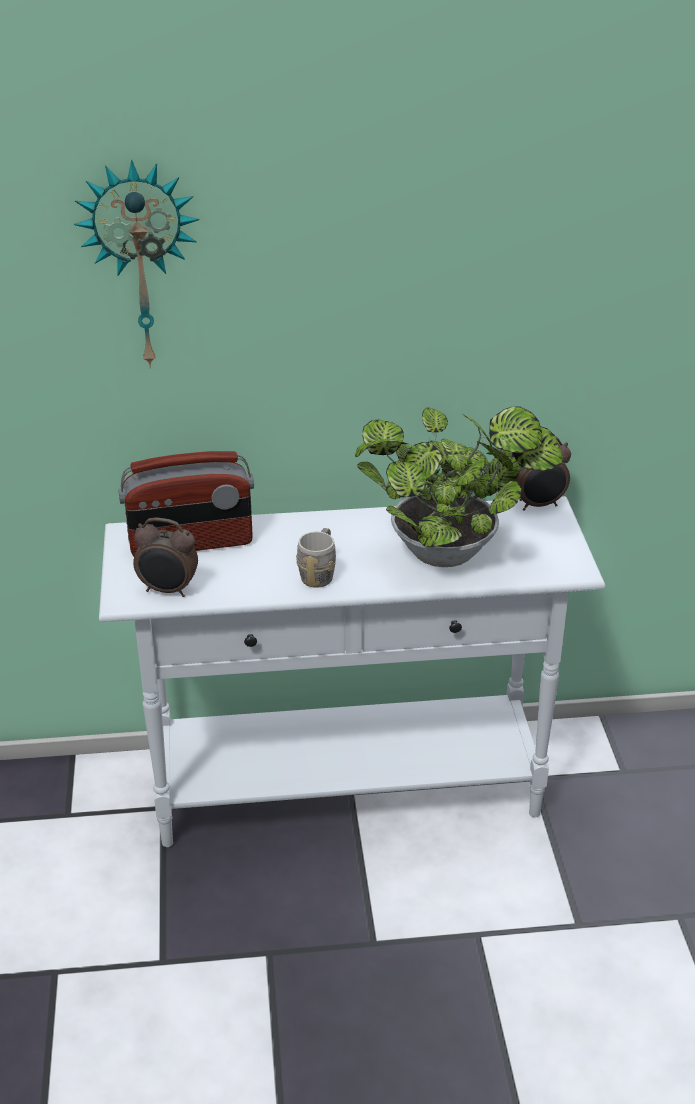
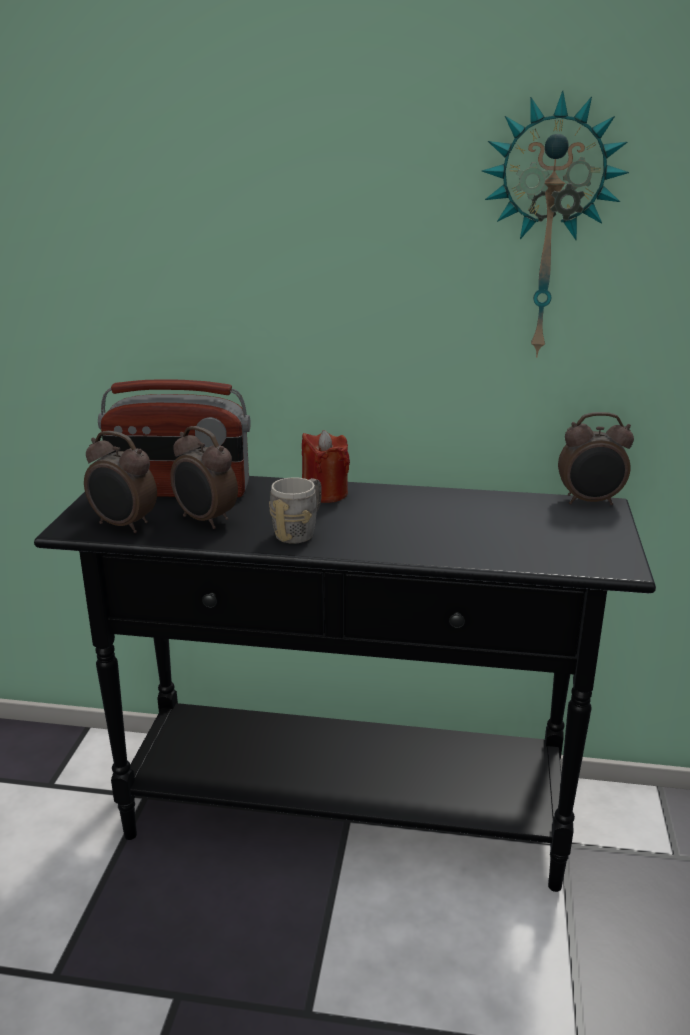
camera: 15 degrees right, 10 degrees down
wall clock [74,160,200,368] -> wall clock moved to [482,91,629,357]
white console table [99,496,605,847] -> black console table [34,476,656,892]
potted plant [355,406,564,567] -> none
none -> alarm clock [170,426,238,529]
none -> red candle [302,430,350,503]

